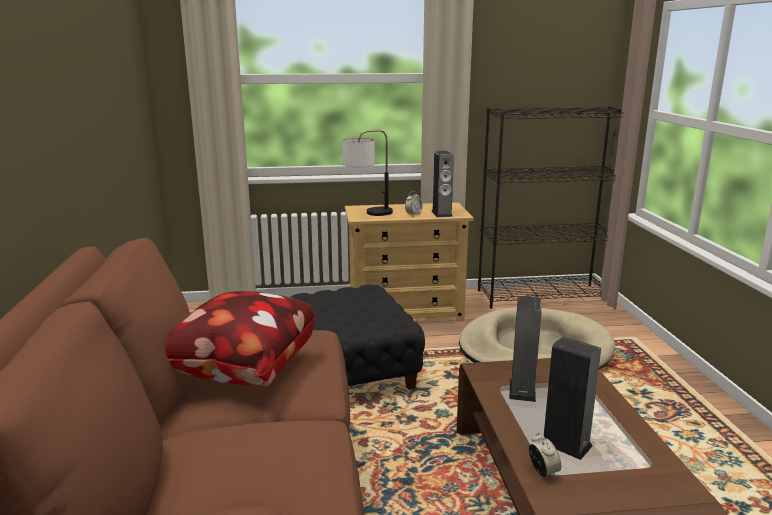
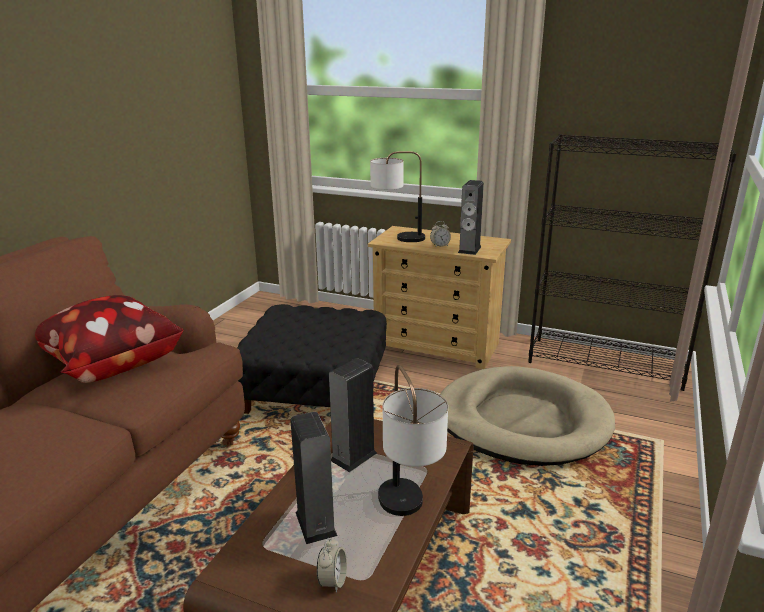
camera: 30 degrees right, 5 degrees up
alarm clock [529,432,561,478] -> alarm clock moved to [317,538,347,593]
none -> table lamp [378,365,448,516]

